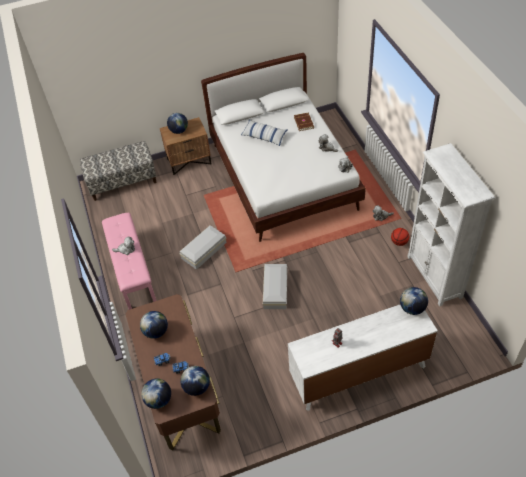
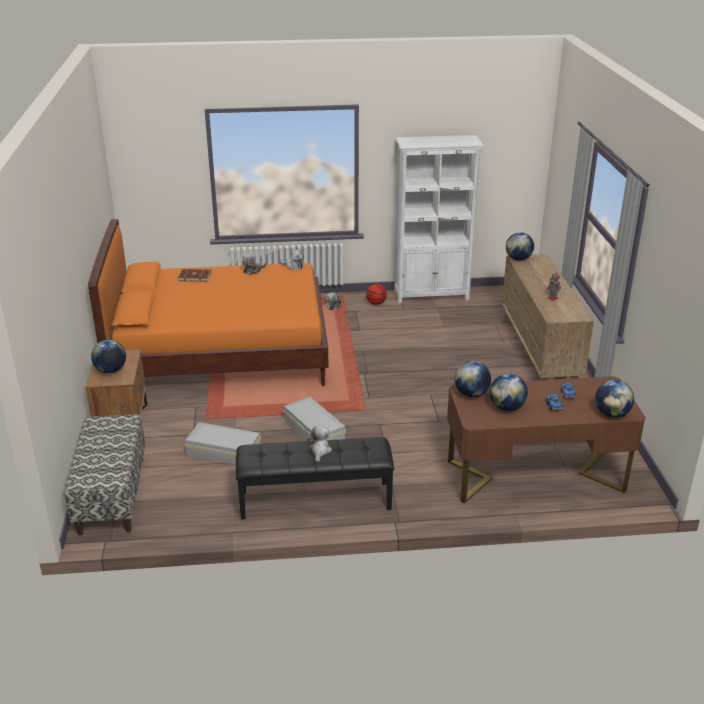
camera: 80 degrees left, 20 degrees down
pink bench [102,213,157,310] -> black bench [236,437,394,519]
globe [180,366,210,396] -> globe moved to [454,361,491,397]
white bed [201,53,366,242] -> orange bed [88,219,329,386]
pillow [241,120,287,146] -> none
white storage box [263,264,287,309] -> white storage box moved to [185,422,261,464]
white dresser [288,305,438,411] -> brown dresser [502,254,594,380]

